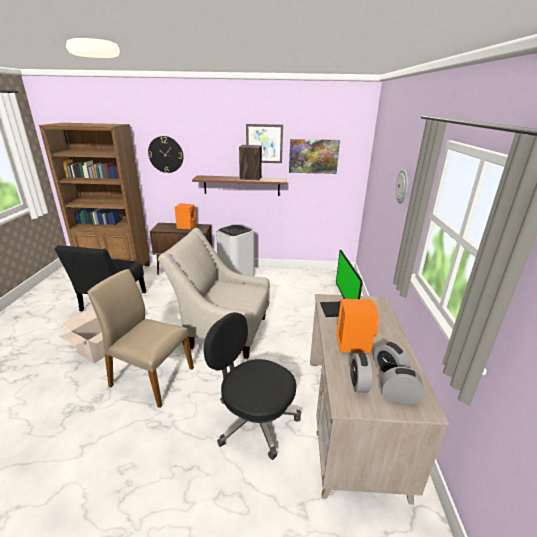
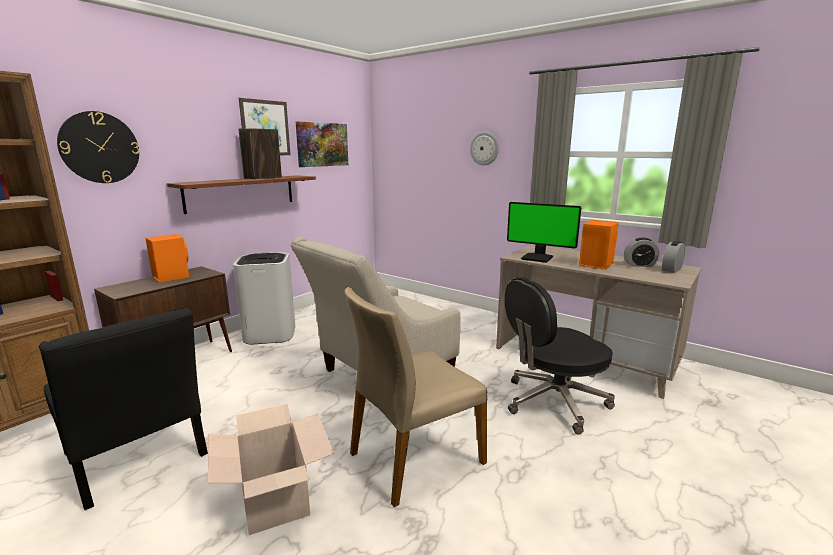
camera: 55 degrees left, 10 degrees down
alarm clock [350,353,372,393] -> none

